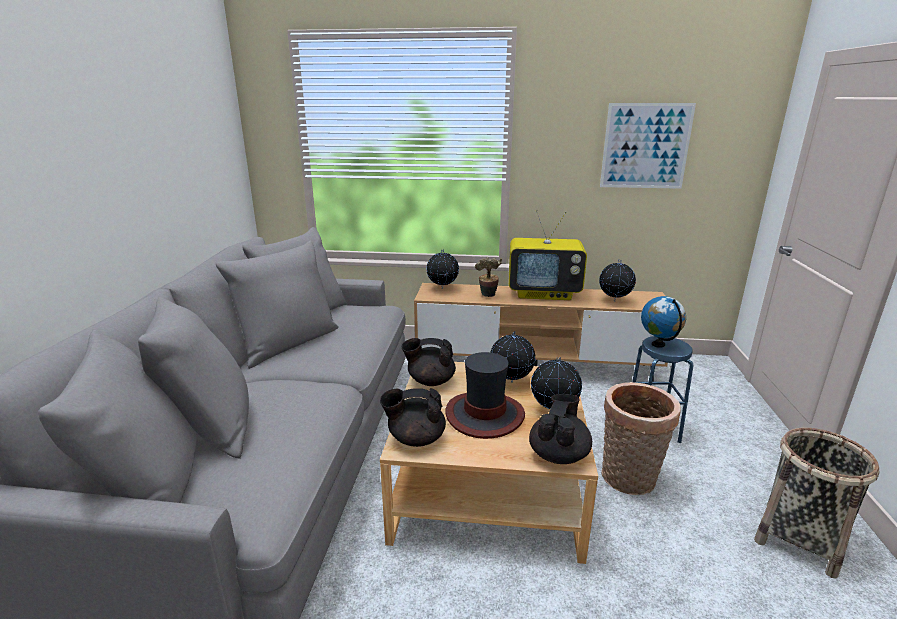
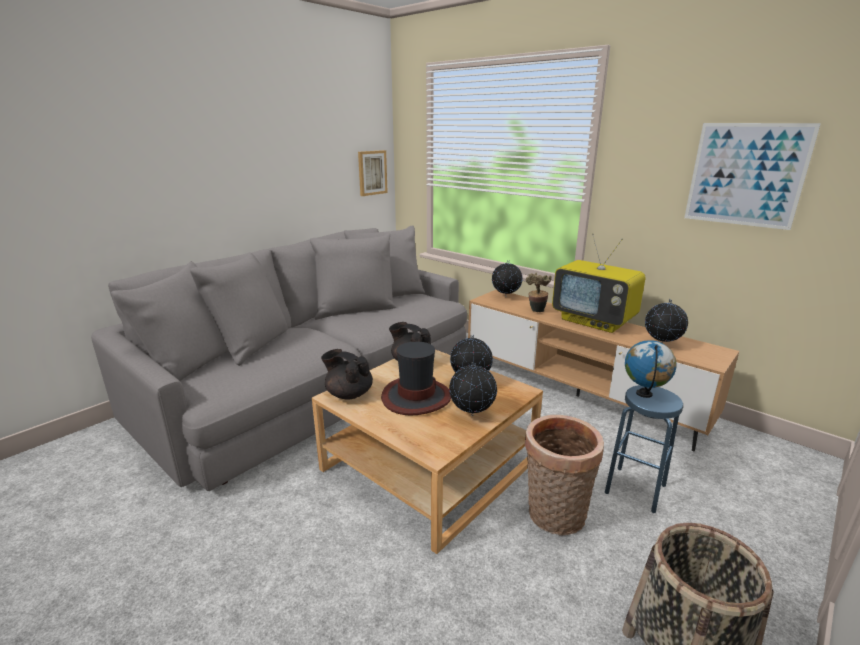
camera: 35 degrees right, 0 degrees up
black teapot [529,394,592,464] -> none
none -> picture [358,150,388,196]

